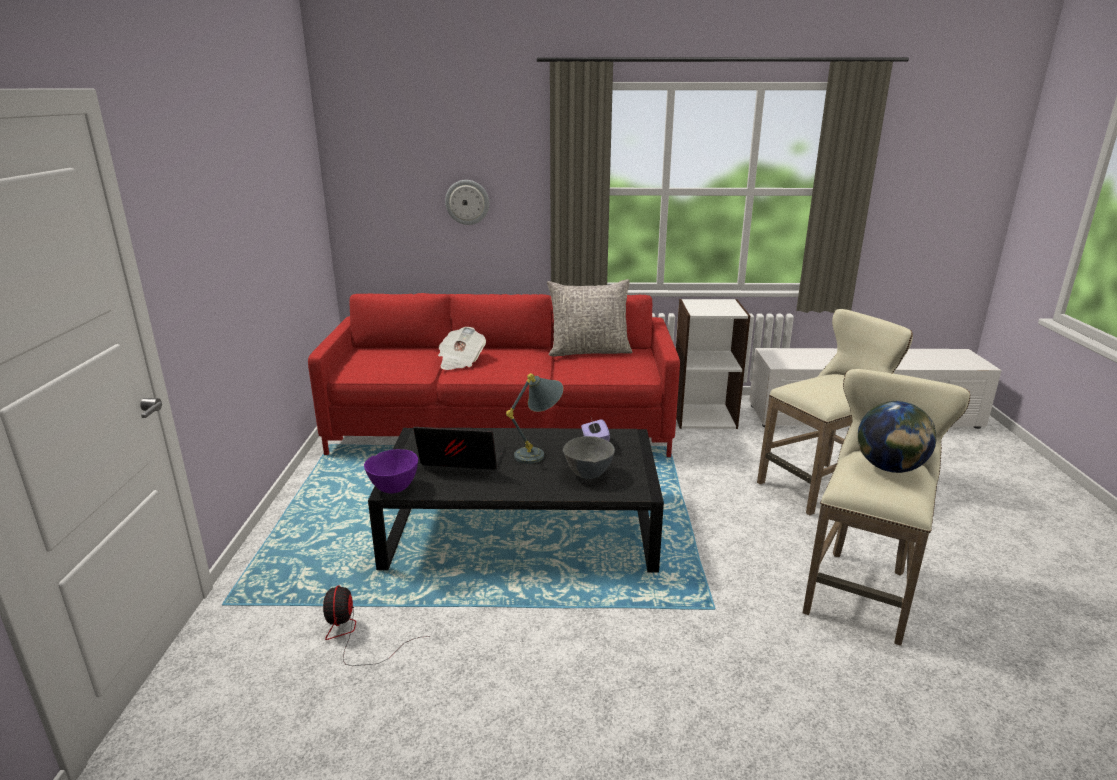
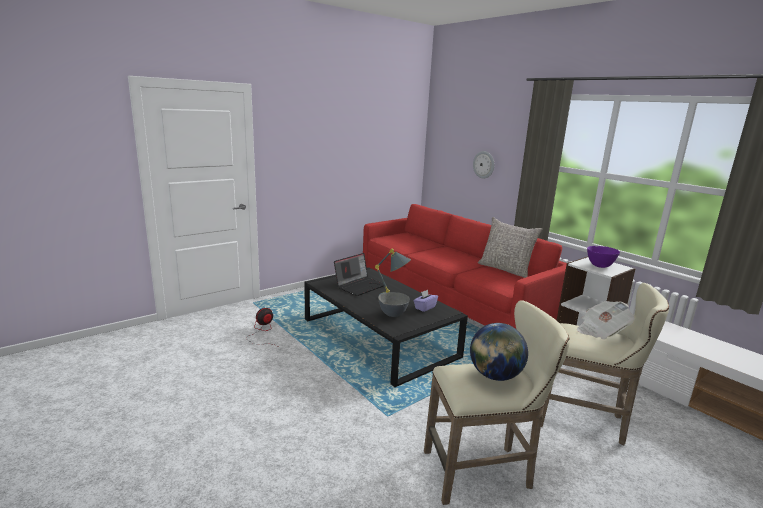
camera: 50 degrees right, 5 degrees down
purple bowl [364,449,418,493] -> purple bowl moved to [587,246,620,268]
laptop [413,427,506,470] -> laptop turned 75 degrees clockwise [334,253,384,296]
newspaper [438,327,486,370] -> newspaper moved to [577,301,635,339]

